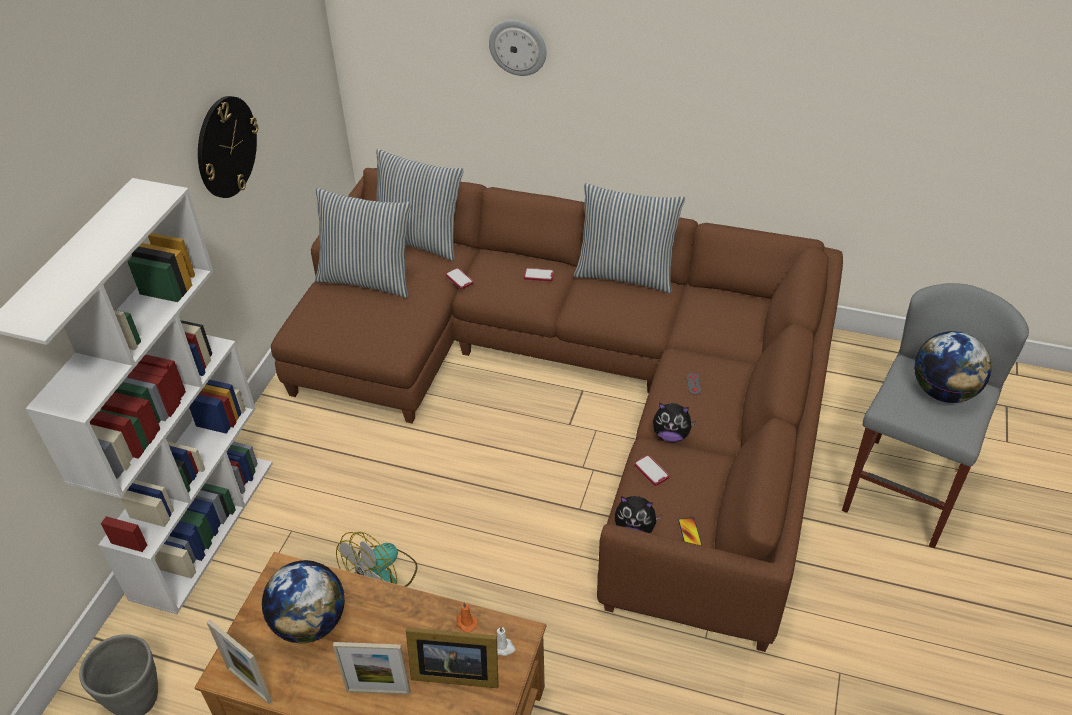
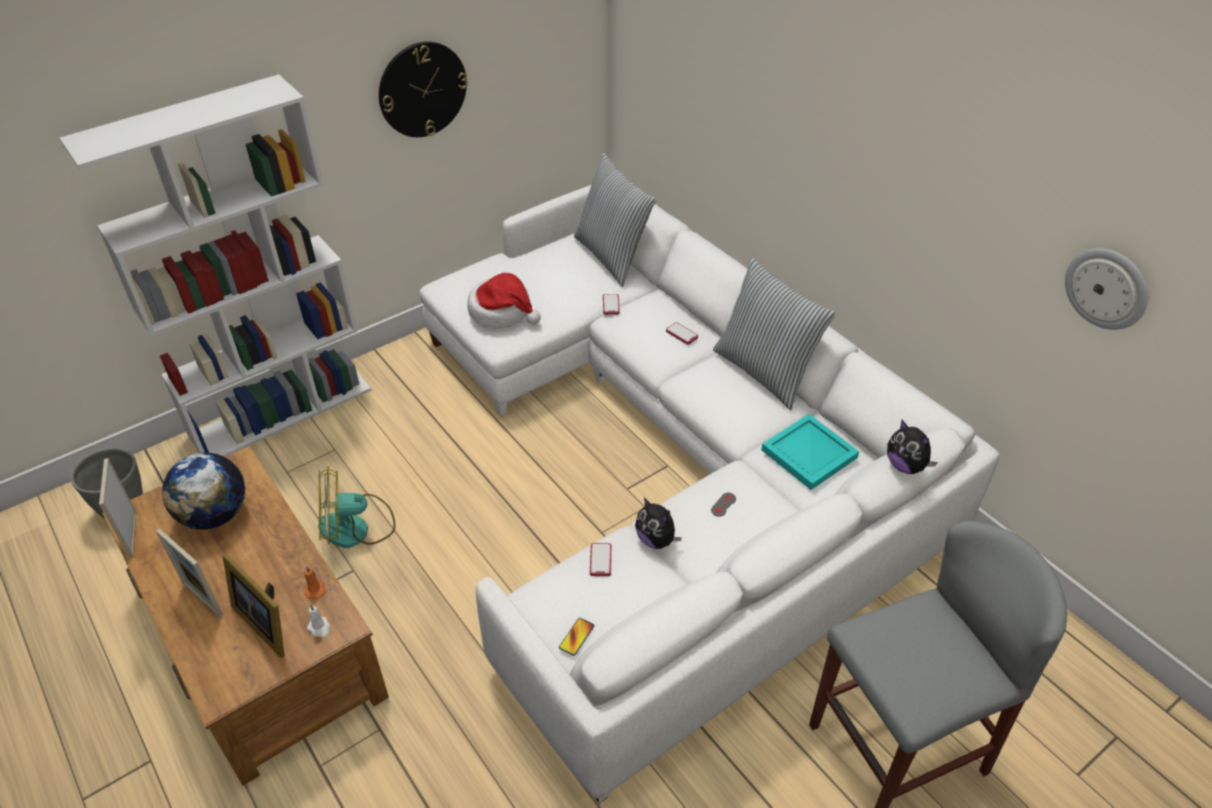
camera: 35 degrees right, 0 degrees up
brown sofa [271,168,843,652] -> white sofa [420,185,1000,804]
pillow [315,188,412,298] -> none
wall clock [489,20,546,76] -> wall clock moved to [1065,248,1148,330]
plush toy [615,496,661,533] -> plush toy moved to [887,420,938,474]
globe [914,331,991,403] -> none
none -> hat [467,273,541,328]
none -> turquoise tray [761,414,859,490]

